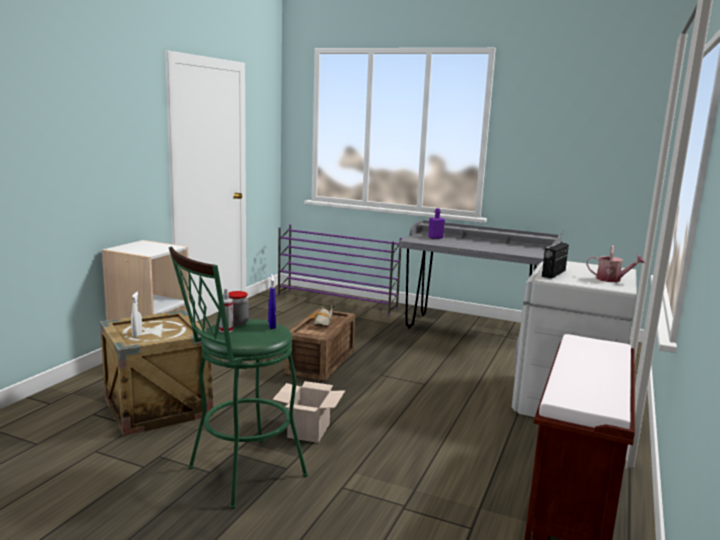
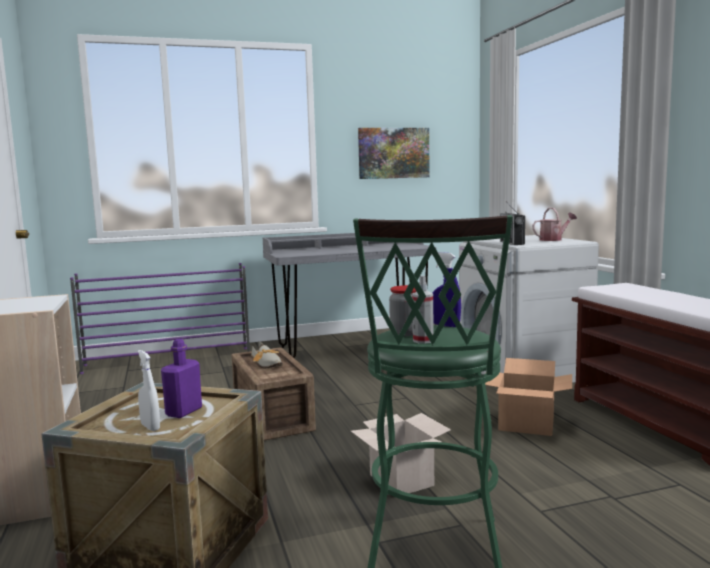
camera: 40 degrees left, 5 degrees down
purple bottle [429,208,445,239] -> purple bottle moved to [161,339,202,418]
none -> picture [358,128,430,179]
none -> cardboard box [485,358,572,436]

